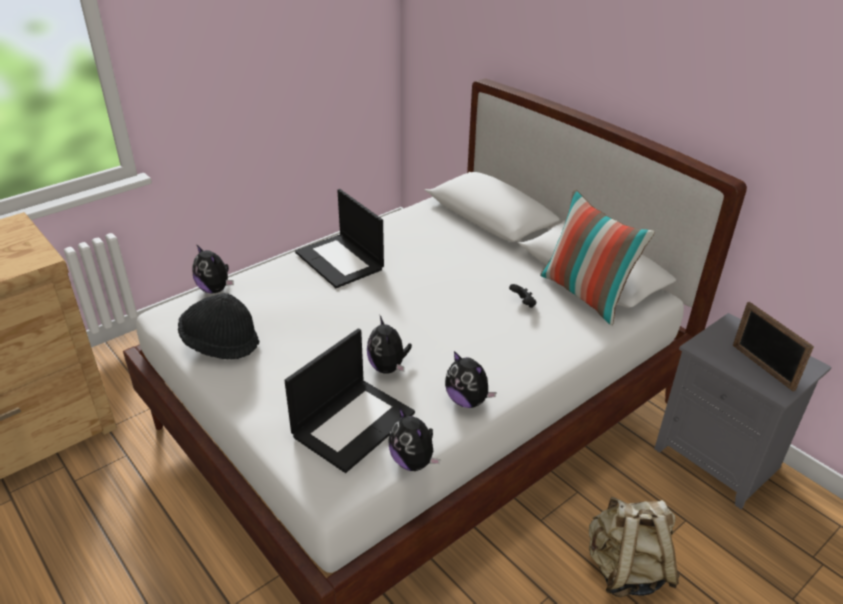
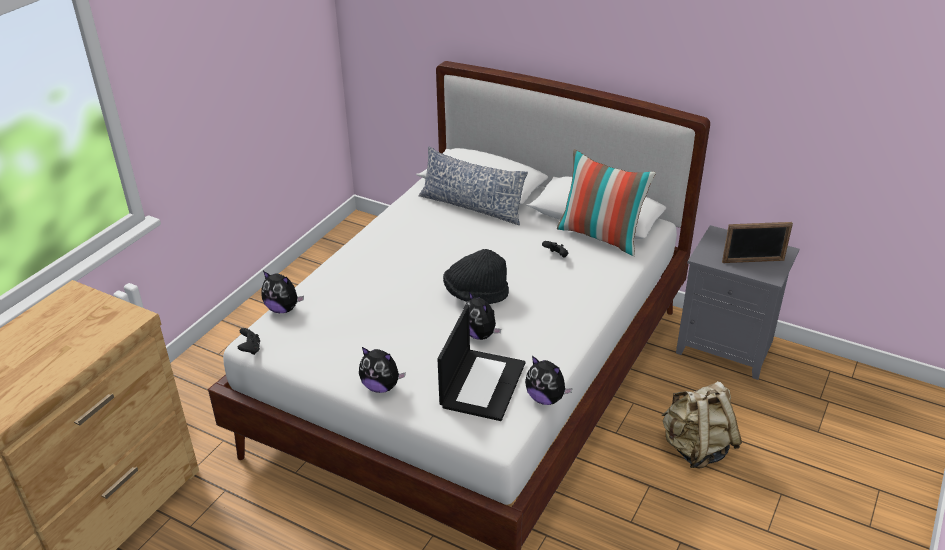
camera: 20 degrees left, 0 degrees up
black hat [178,293,259,359] -> black hat moved to [443,249,509,304]
laptop [295,189,384,288] -> none
plush toy [445,351,497,408] -> plush toy moved to [359,347,406,393]
picture frame [733,302,814,391] -> picture frame turned 45 degrees counterclockwise [722,222,793,263]
none -> black game controller [238,328,260,355]
none -> pillow [419,147,528,225]

